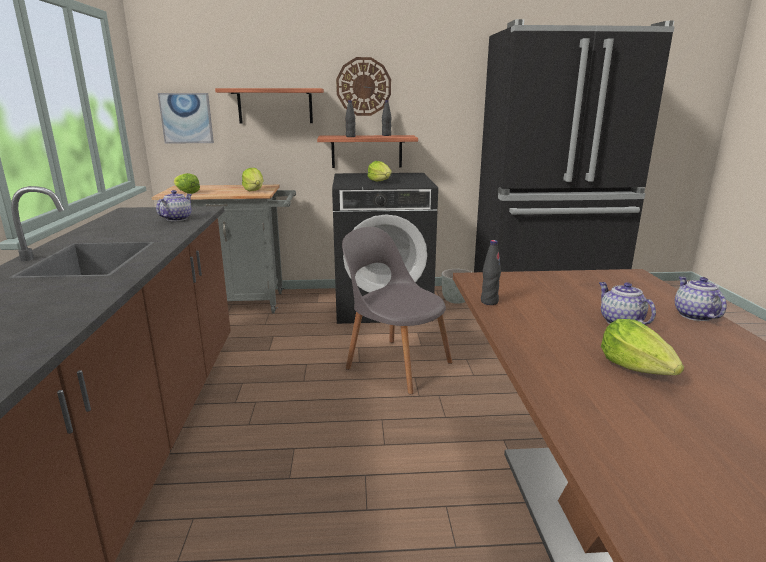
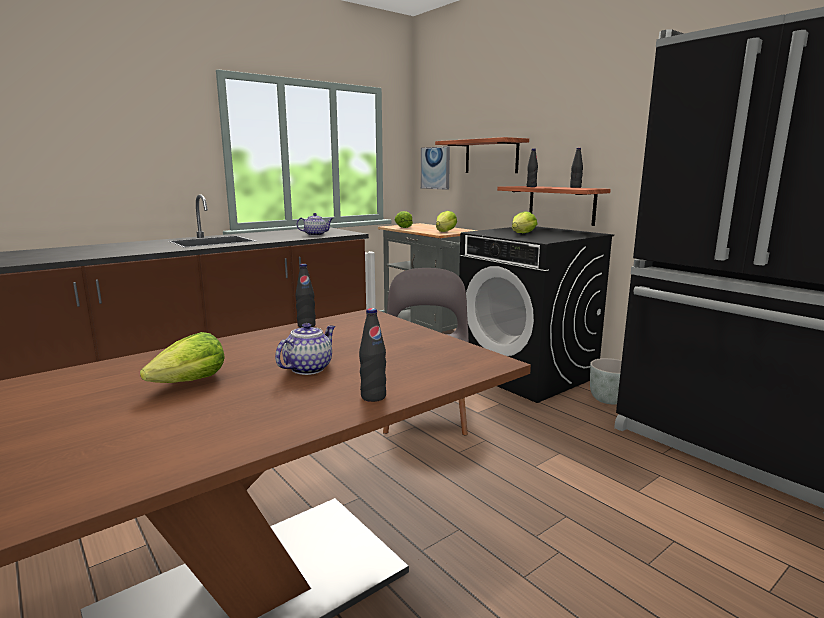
camera: 55 degrees right, 5 degrees down
wall clock [336,57,391,116] -> none
teapot [675,277,727,321] -> black bottle [359,308,386,402]

